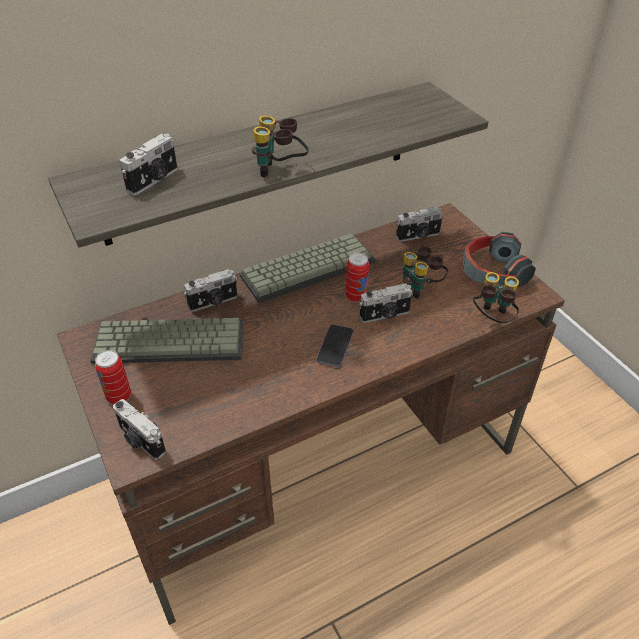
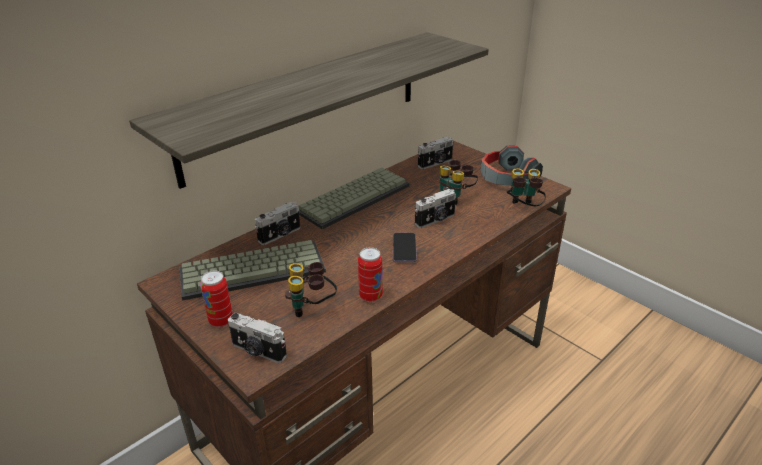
camera: 15 degrees left, 10 degrees down
camera [120,134,178,195] -> none
binoculars [252,116,309,177] -> binoculars moved to [285,262,337,317]
can [346,253,369,303] -> can moved to [358,247,383,302]

